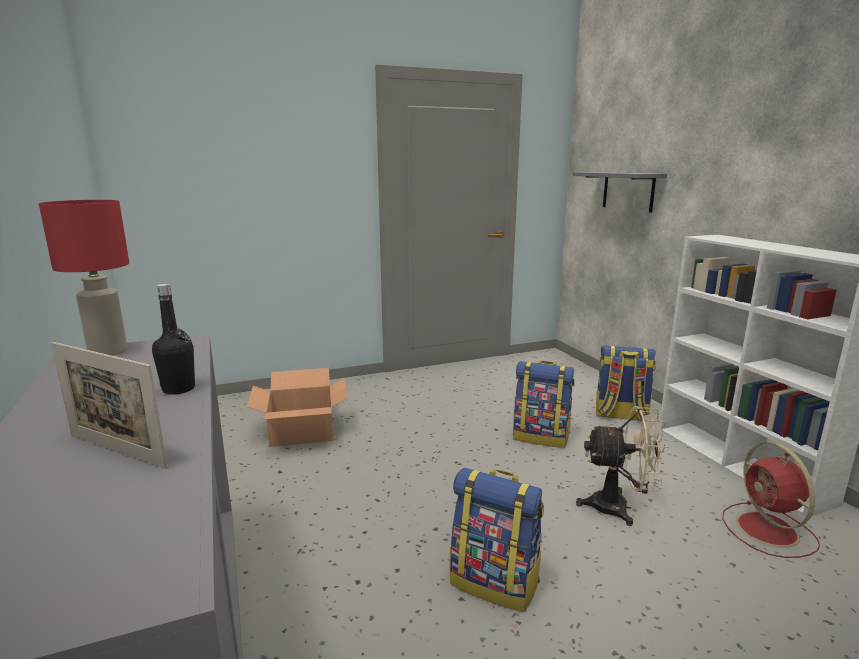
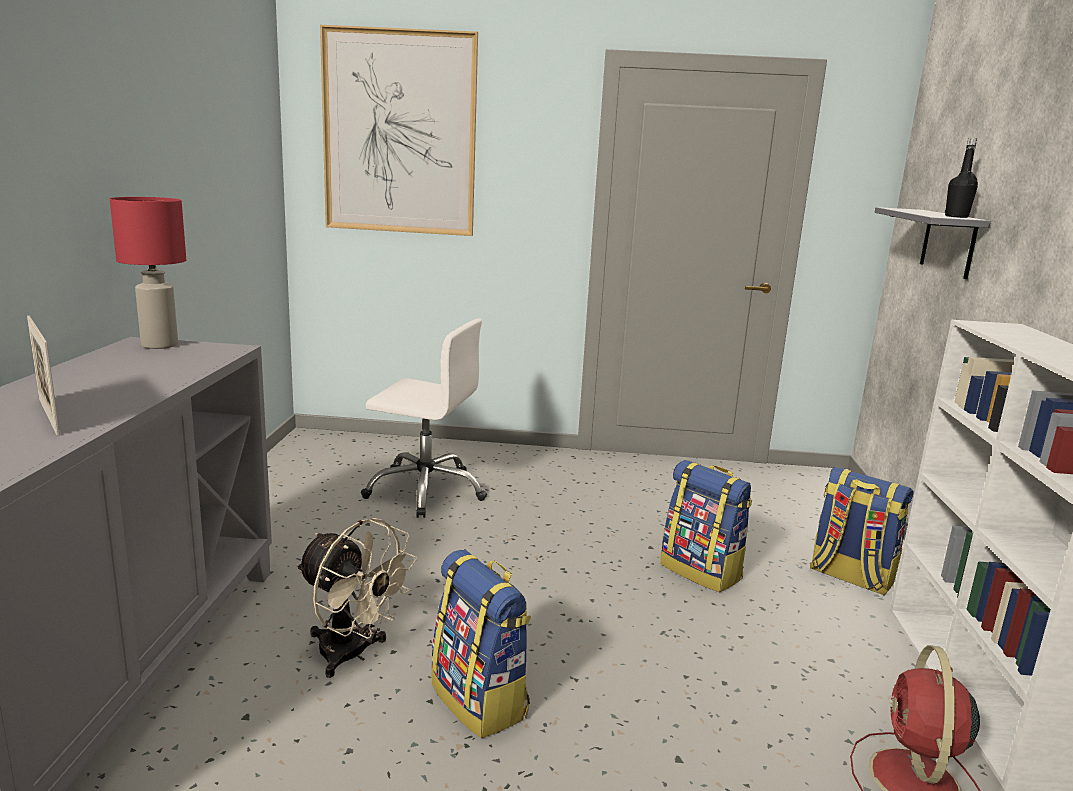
camera: 25 degrees right, 0 degrees up
black bottle [152,284,195,395] -> black bottle moved to [945,138,978,218]
cardboard box [247,368,348,447] -> white office chair [361,319,487,518]
beige fan [576,406,669,526] -> beige fan moved to [296,518,418,678]
none -> picture [320,25,478,236]

